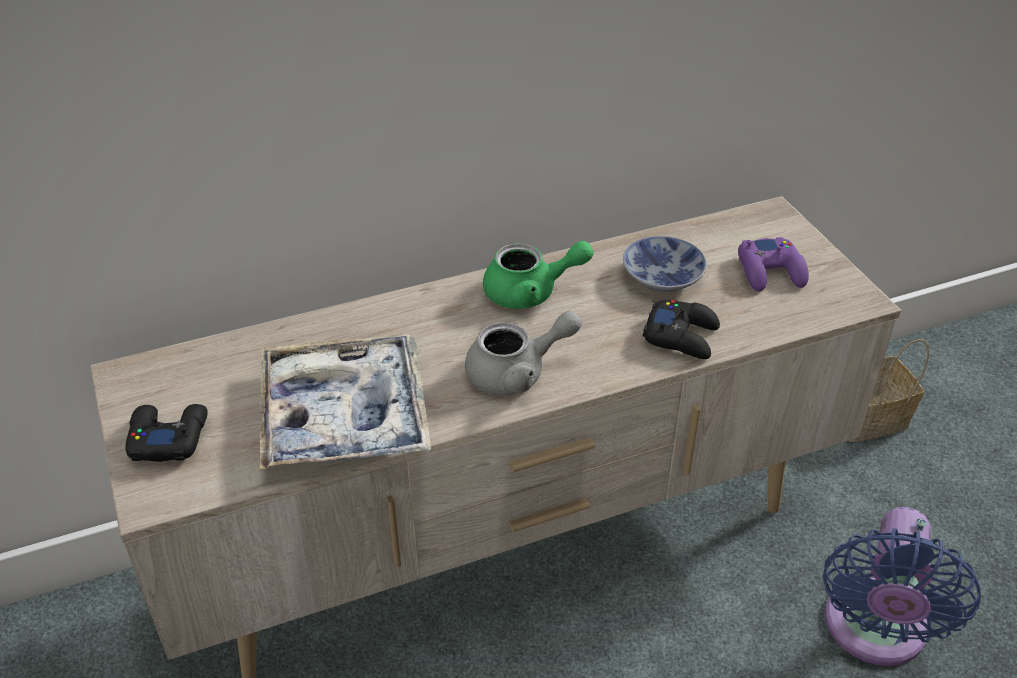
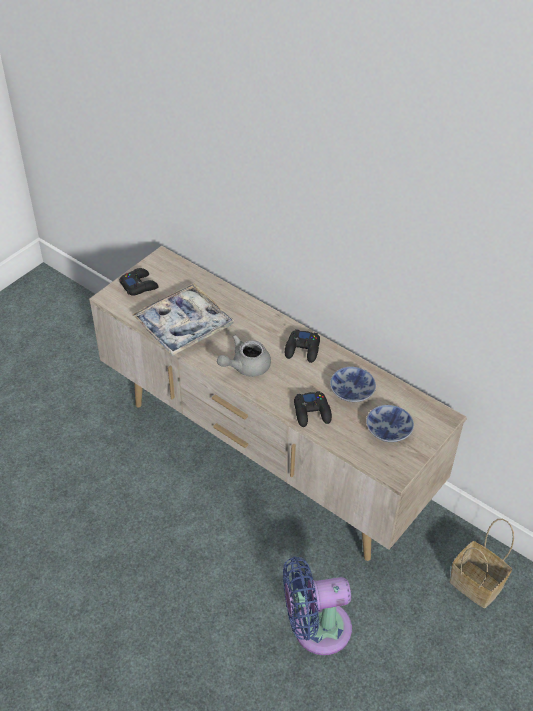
camera: 60 degrees right, 5 degrees up
grey teapot [465,311,582,395] -> grey teapot turned 105 degrees clockwise [217,335,271,377]
green teapot [483,241,594,309] -> black game controller [285,329,320,363]
purple game controller [738,237,809,292] -> bowl [366,405,414,442]

